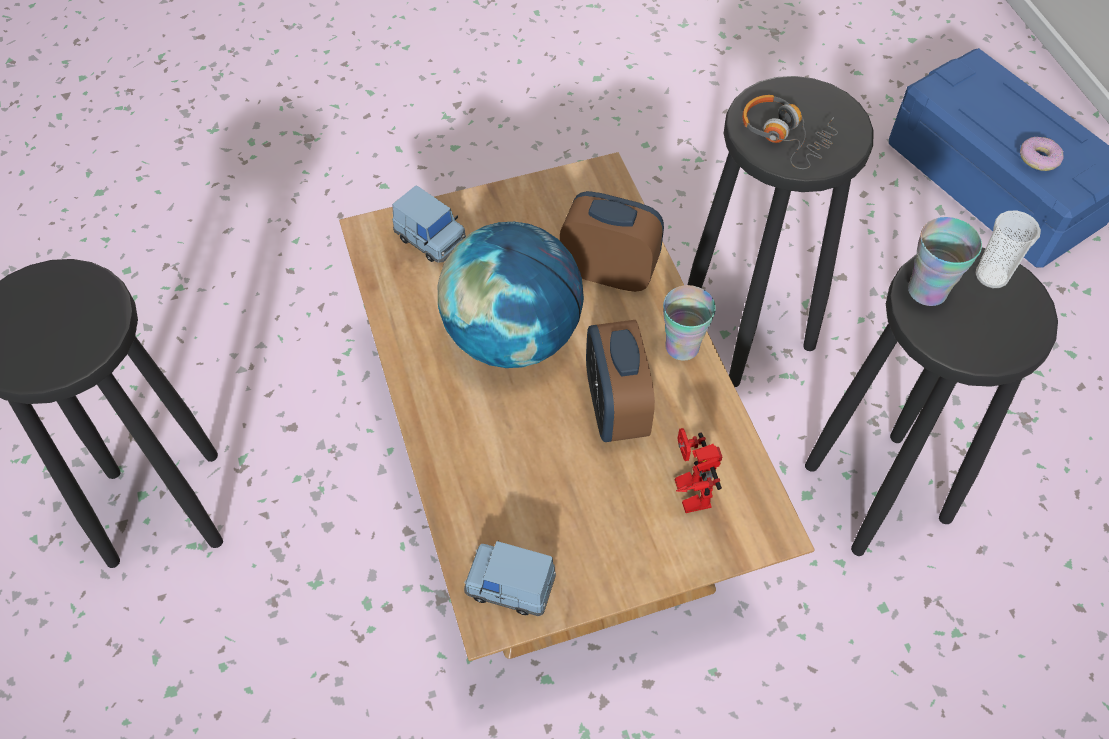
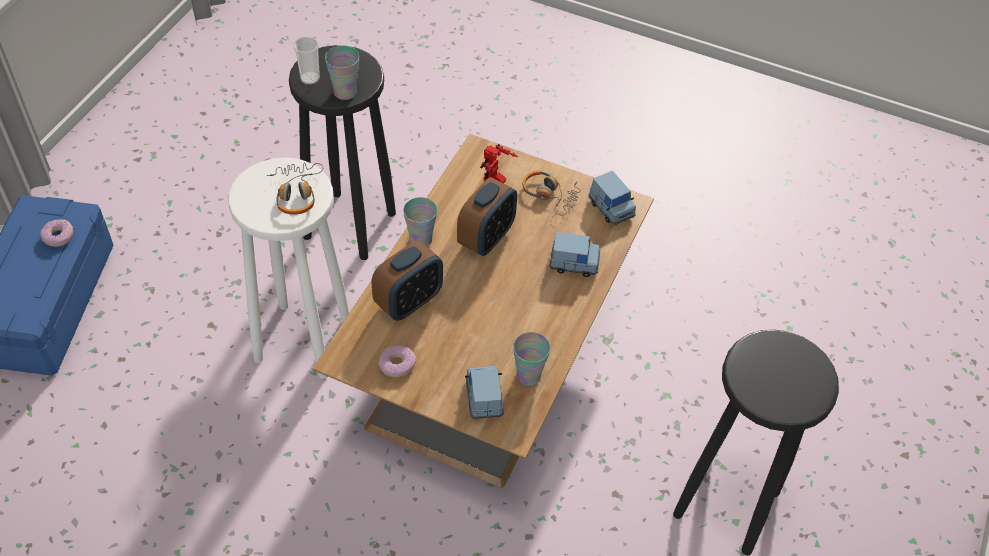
camera: 140 degrees left, 5 degrees down
globe [438,222,584,368] -> none
alarm clock [560,191,664,292] -> alarm clock turned 105 degrees counterclockwise [372,241,443,321]
black stool [688,76,874,387] -> white stool [228,158,349,379]
none -> donut [379,345,416,377]
none -> cup [513,332,550,385]
none -> headphones [523,171,581,215]
none -> blue toy car [550,232,601,277]

